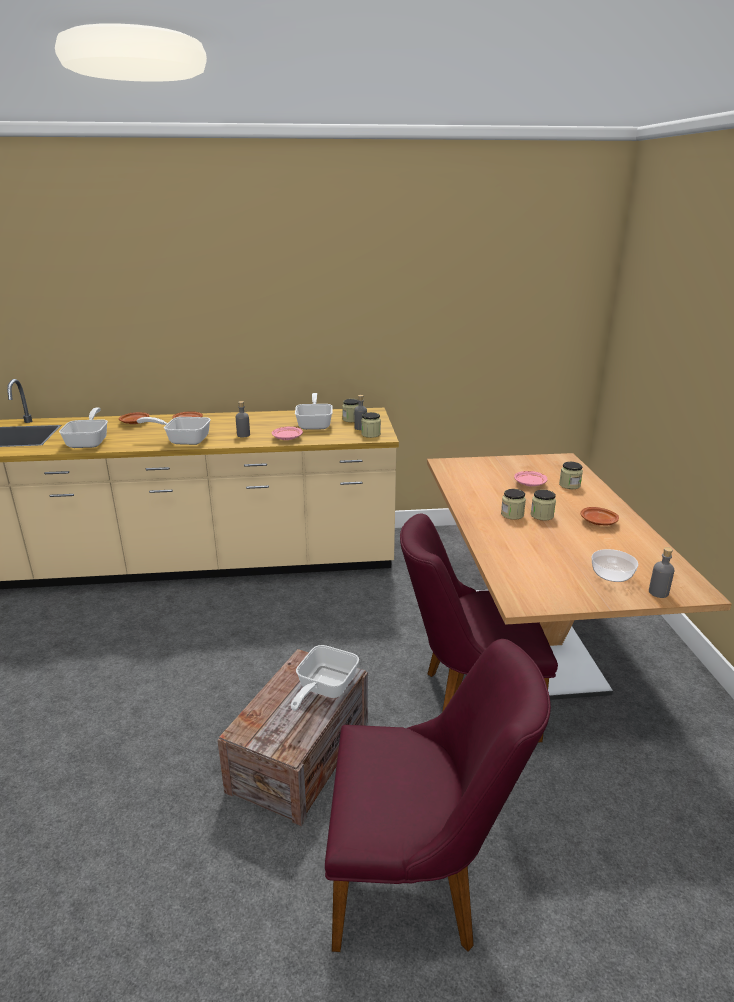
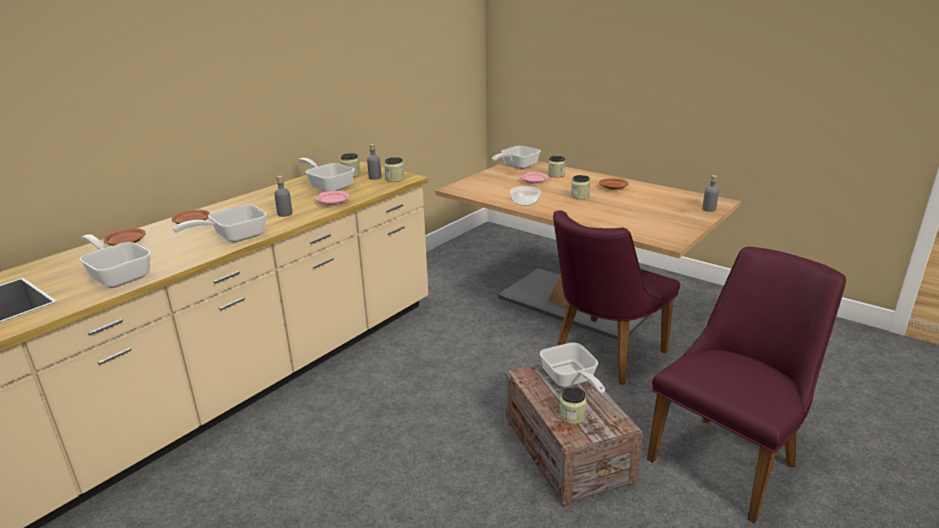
camera: 45 degrees left, 0 degrees up
jar [501,489,526,520] -> jar moved to [559,387,587,424]
bowl [591,549,638,582] -> bowl moved to [510,186,541,206]
none -> frying pan [492,146,541,169]

